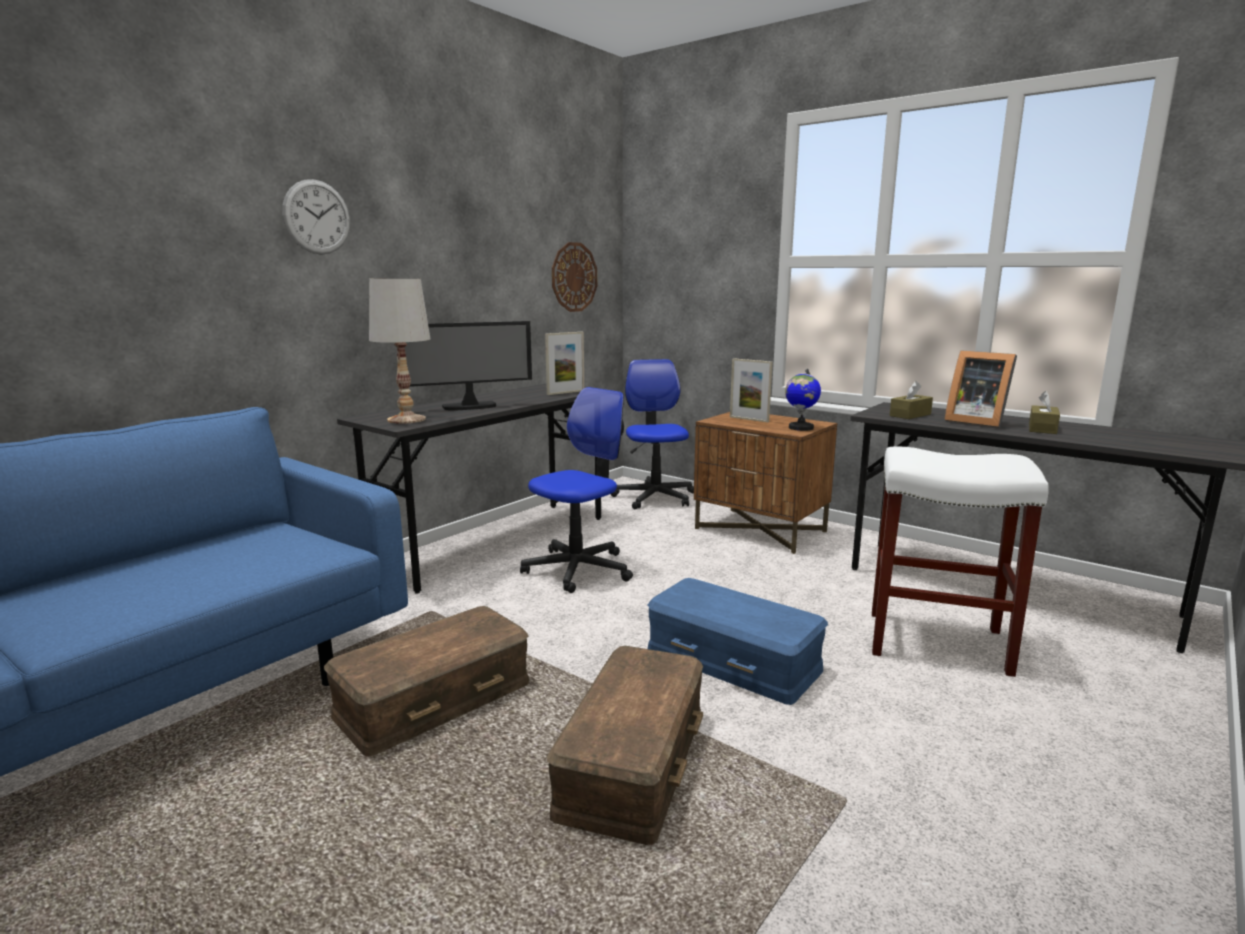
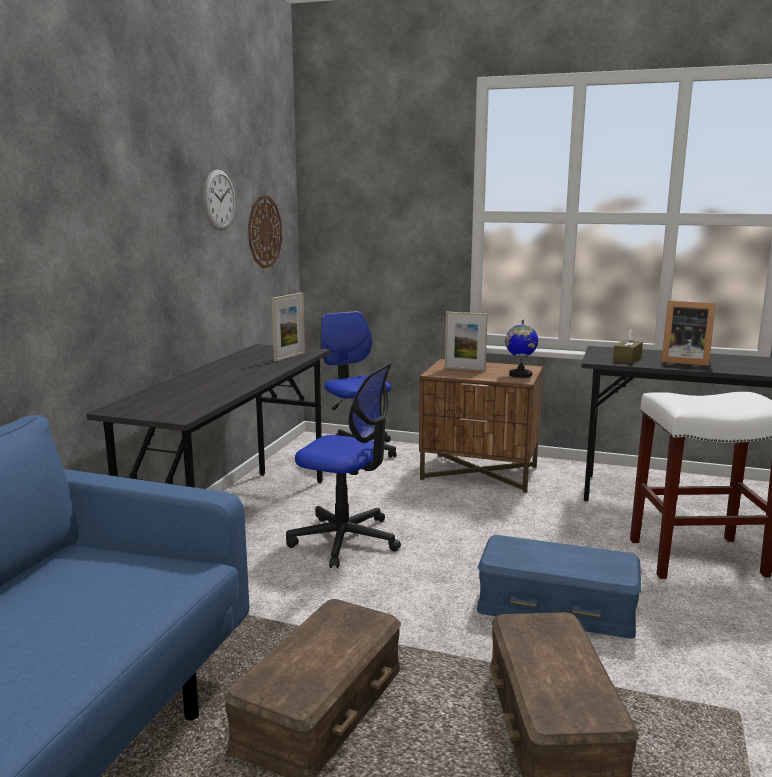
camera: 20 degrees left, 0 degrees up
wall clock [282,179,350,255] -> wall clock moved to [203,169,235,231]
white table lamp [369,279,431,424] -> none
monitor [405,321,532,410] -> none
office chair [520,387,633,593] -> office chair turned 90 degrees clockwise [286,362,401,568]
brown tissue box [1029,391,1060,434] -> none

